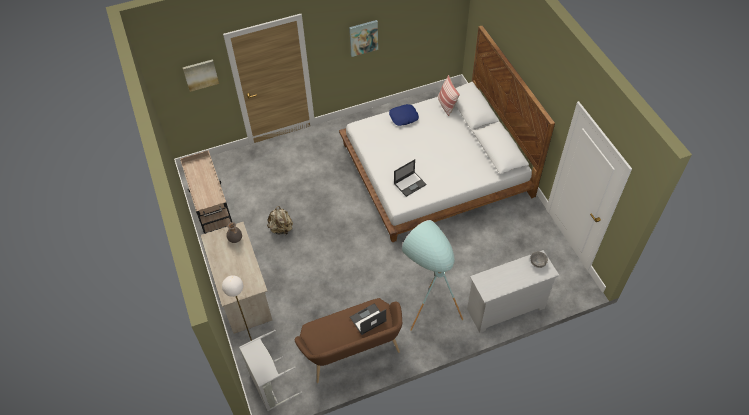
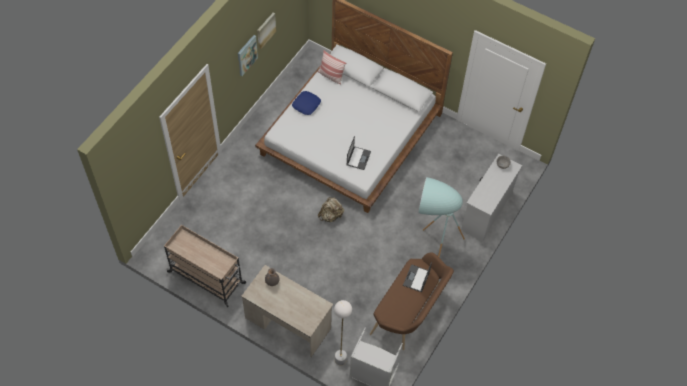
camera: 40 degrees left, 5 degrees up
picture [182,59,219,92] -> picture moved to [257,13,276,49]
beige backpack [267,206,293,235] -> beige backpack moved to [318,197,344,222]

